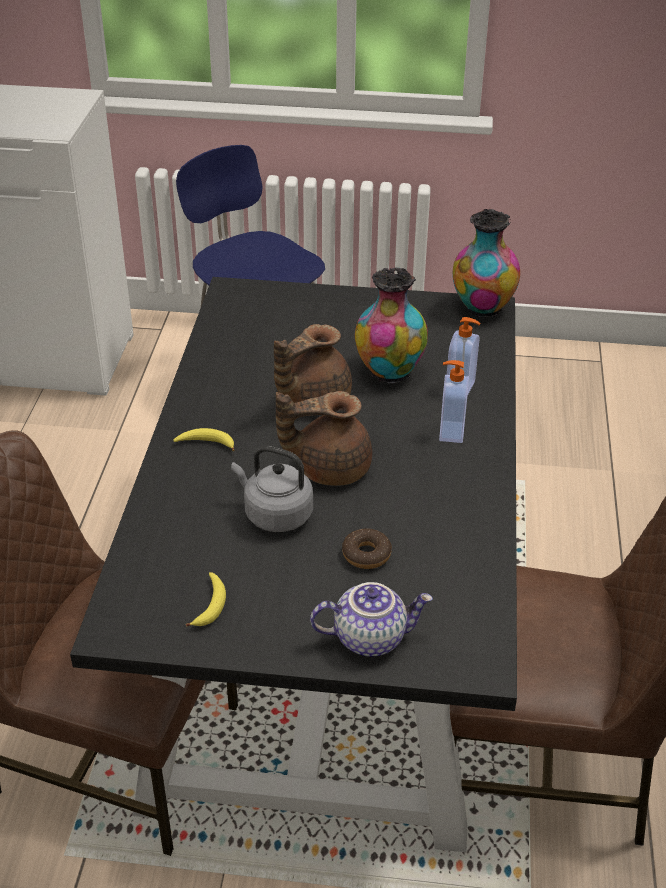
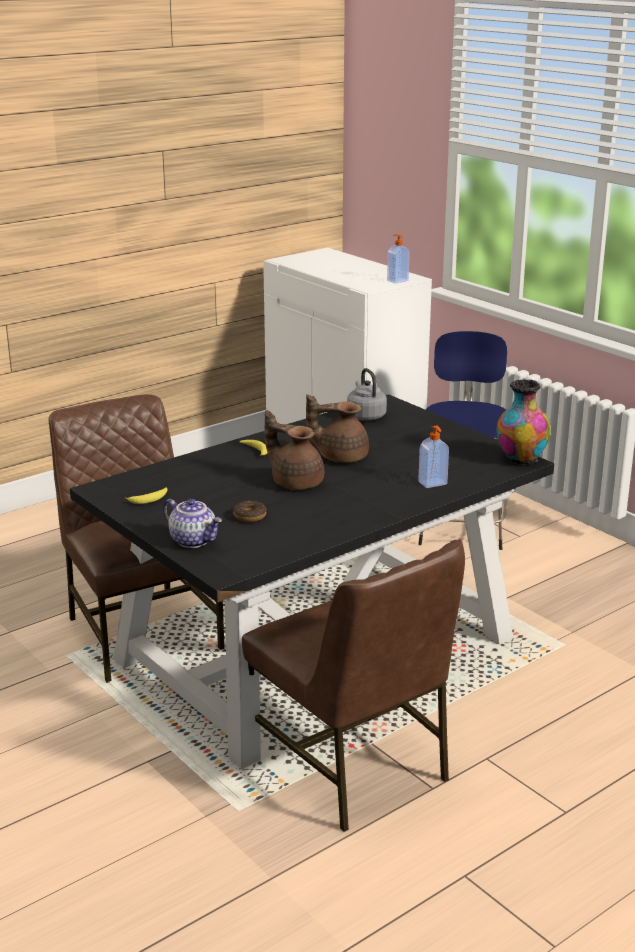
camera: 45 degrees right, 15 degrees down
grey kettle [231,446,313,532] -> grey kettle moved to [347,368,387,421]
vase [355,268,428,383] -> none
soap dispenser [439,360,469,443] -> soap dispenser moved to [387,234,410,283]

